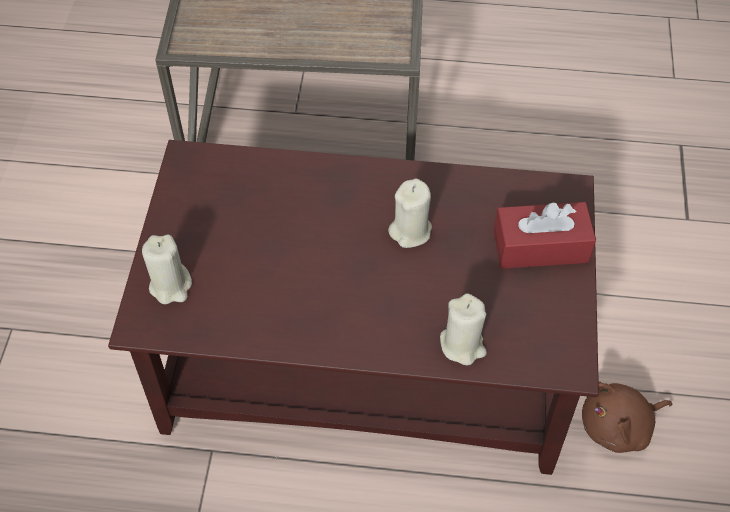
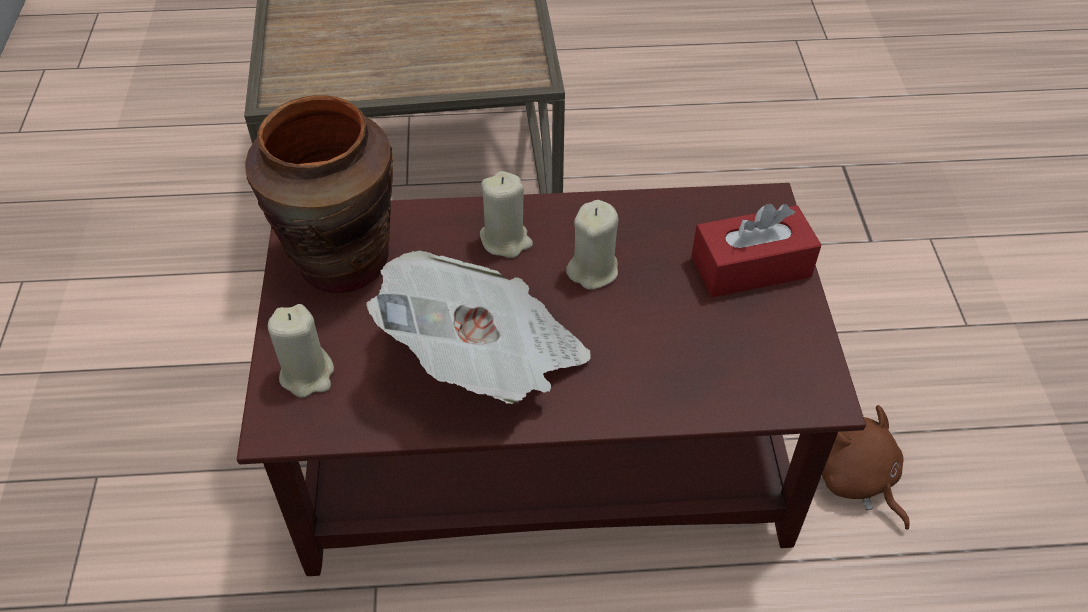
camera: 10 degrees left, 5 degrees down
beige candle [440,294,487,365] -> beige candle moved to [480,171,533,258]
brown plush toy [582,382,672,453] -> brown plush toy turned 90 degrees clockwise [822,405,910,530]
none -> brown vase [245,95,393,293]
none -> newspaper [366,250,591,404]

